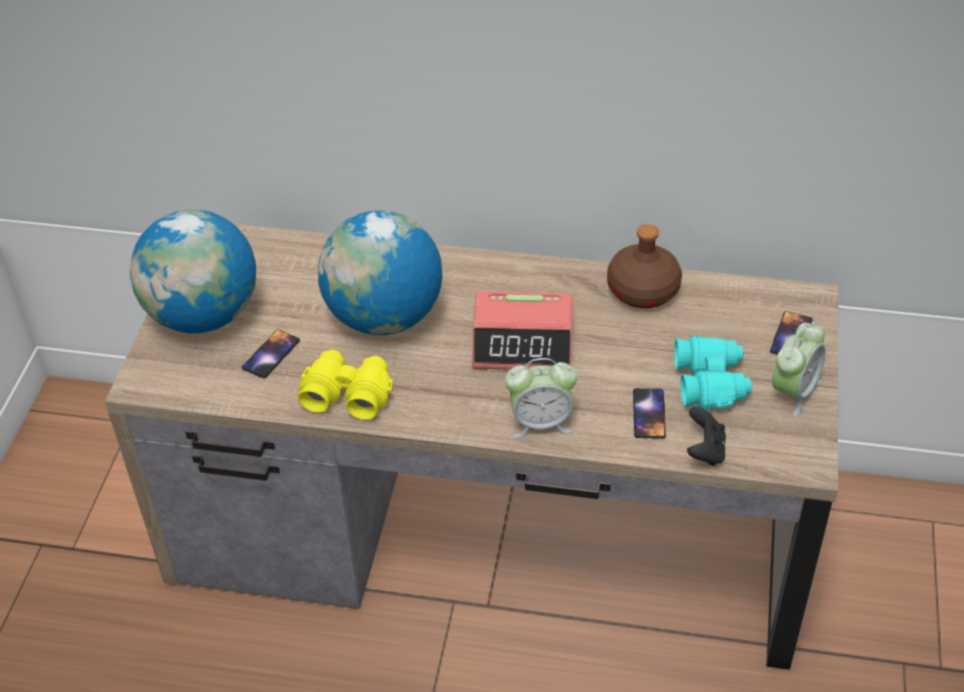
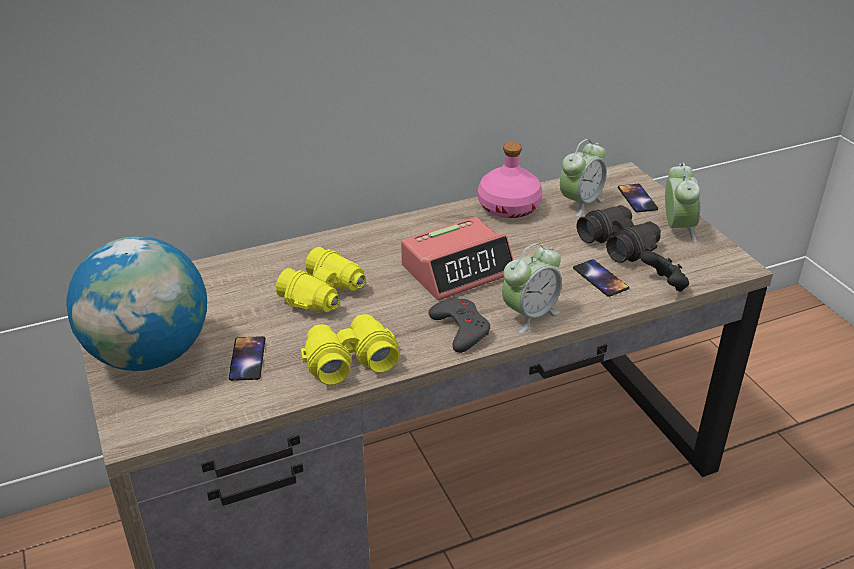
camera: 35 degrees left, 10 degrees down
globe [318,210,442,335] -> yellow binoculars [276,247,366,312]
brown bottle [607,224,682,308] -> pink bottle [478,142,542,218]
turquoise binoculars [674,336,752,410] -> black binoculars [577,205,661,263]
none -> grey game controller [428,299,490,353]
none -> alarm clock [560,139,607,217]

